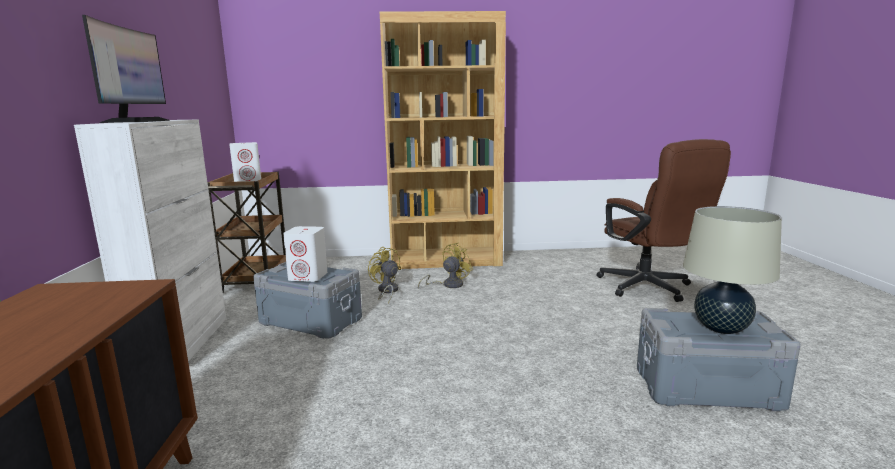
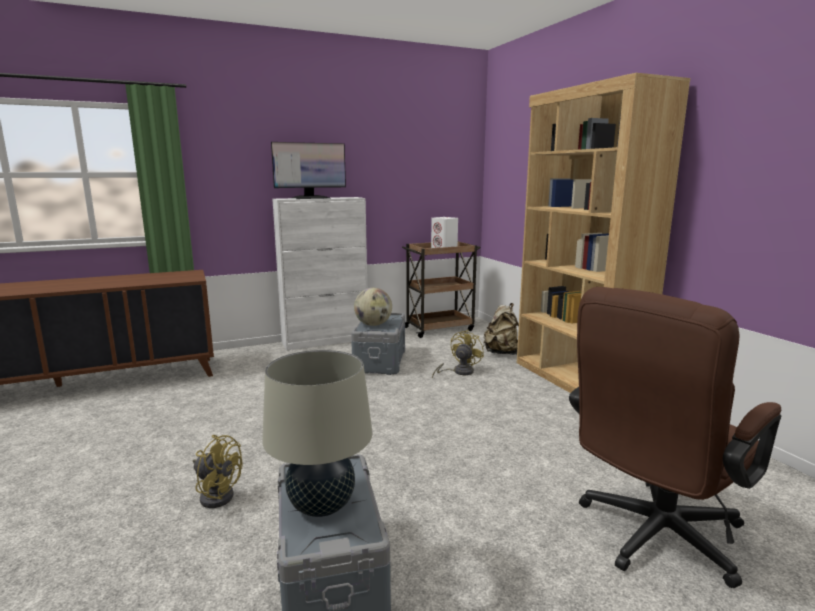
camera: 70 degrees right, 0 degrees up
white speaker [283,226,327,282] -> globe [354,288,392,326]
yellow fan [418,243,473,289] -> yellow fan moved to [193,435,242,508]
none -> beige backpack [483,303,519,355]

